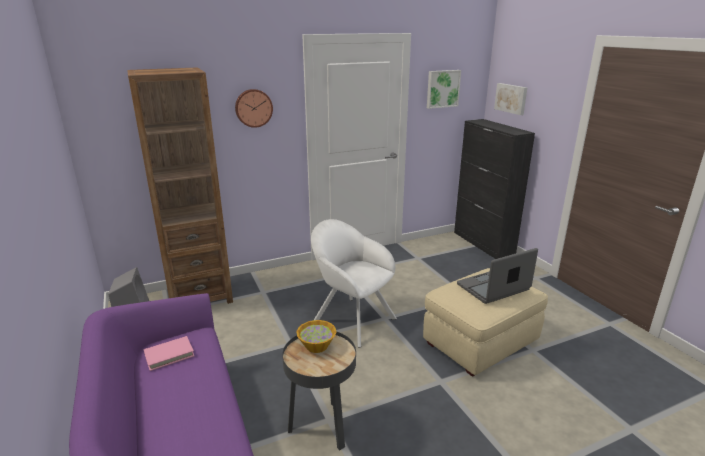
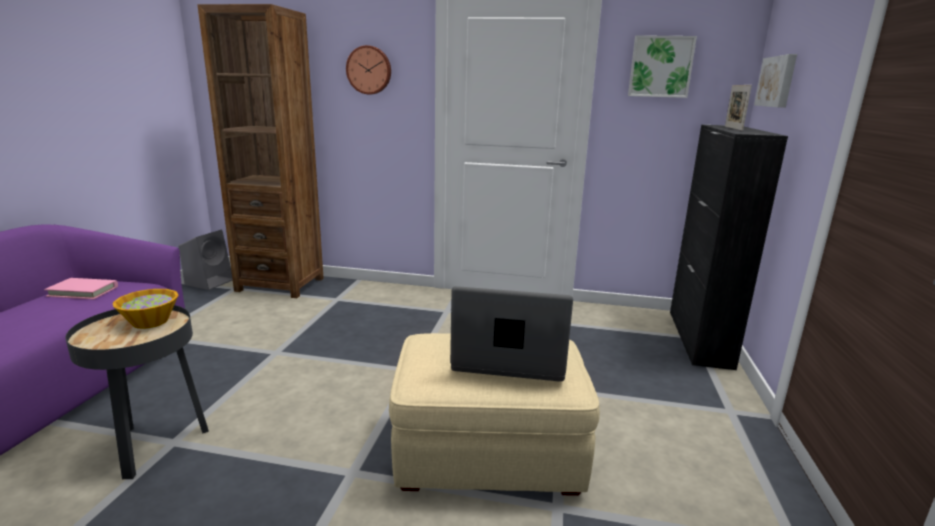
camera: 35 degrees right, 5 degrees down
white armchair [311,219,397,348] -> none
none -> picture frame [725,85,752,131]

